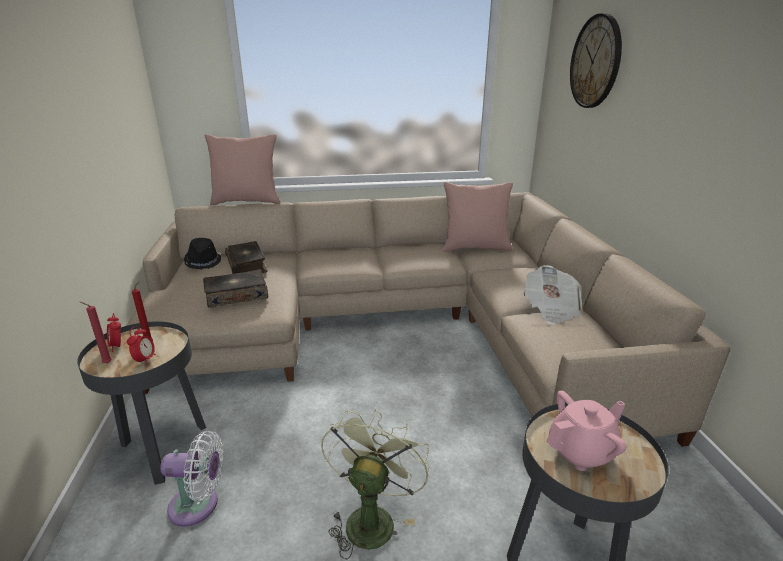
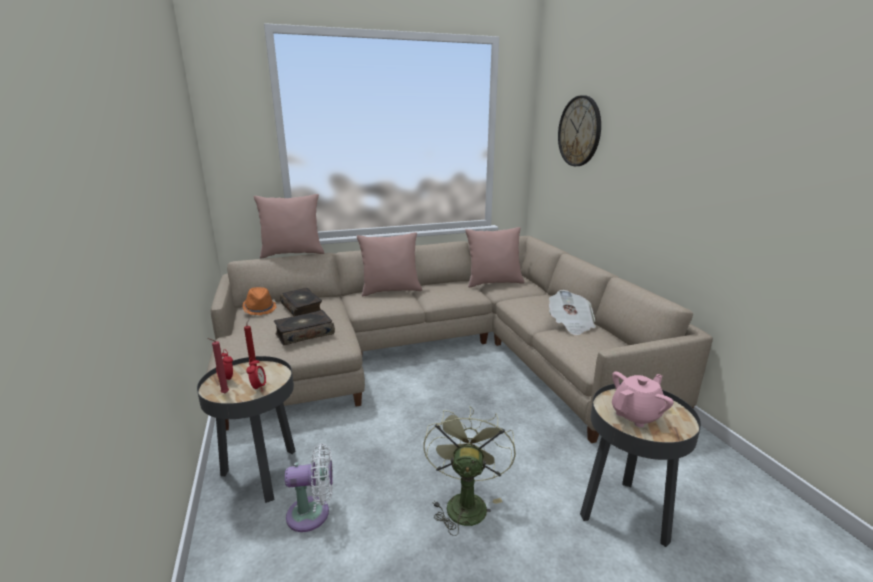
camera: 10 degrees left, 5 degrees down
black hat [184,238,221,269] -> orange hat [243,287,277,315]
none -> pink pillow [357,232,422,296]

